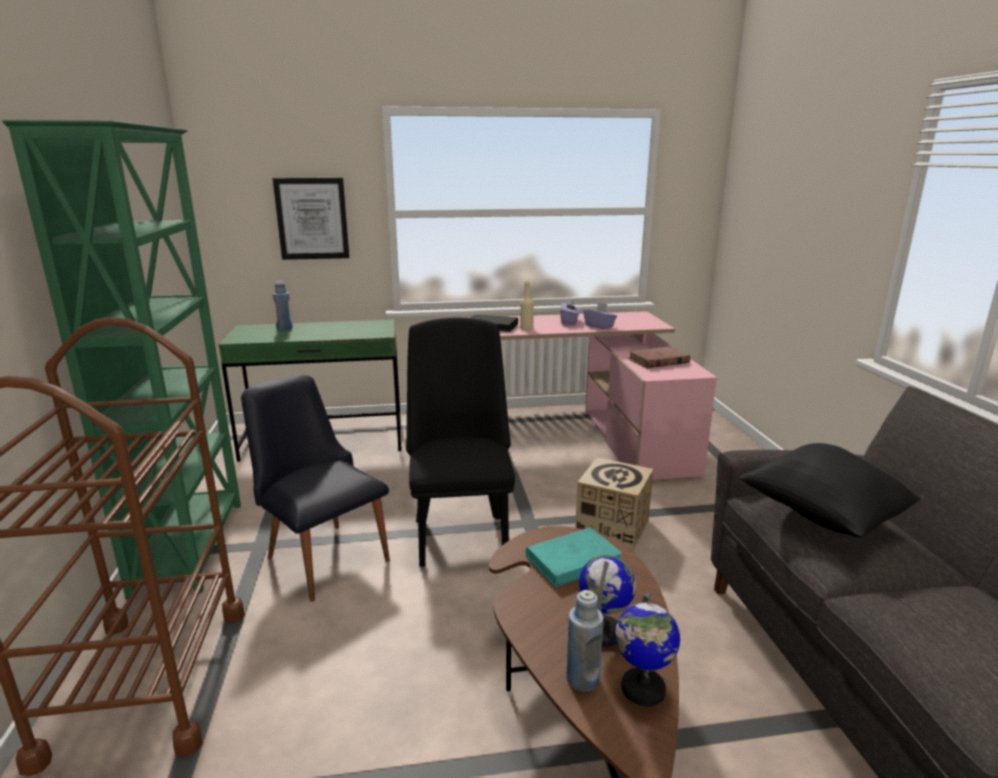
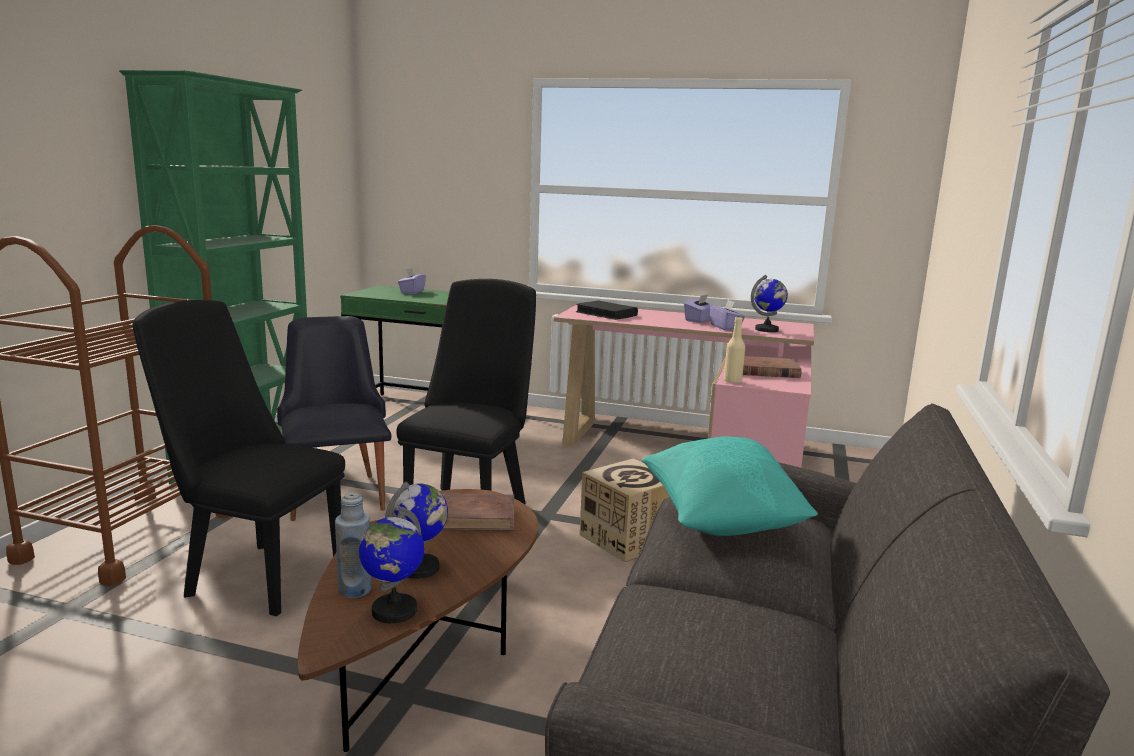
camera: 25 degrees right, 5 degrees down
picture [273,178,349,260] -> none
blue bottle [273,281,293,330] -> purple tissue box [398,268,426,294]
beige bottle [520,281,534,330] -> beige bottle moved to [724,317,745,383]
turquoise book [526,527,622,588] -> brown book [441,493,514,531]
black pillow [739,443,921,538] -> turquoise pillow [642,437,818,536]
none -> black chair [133,300,345,616]
none -> globe [751,275,788,332]

